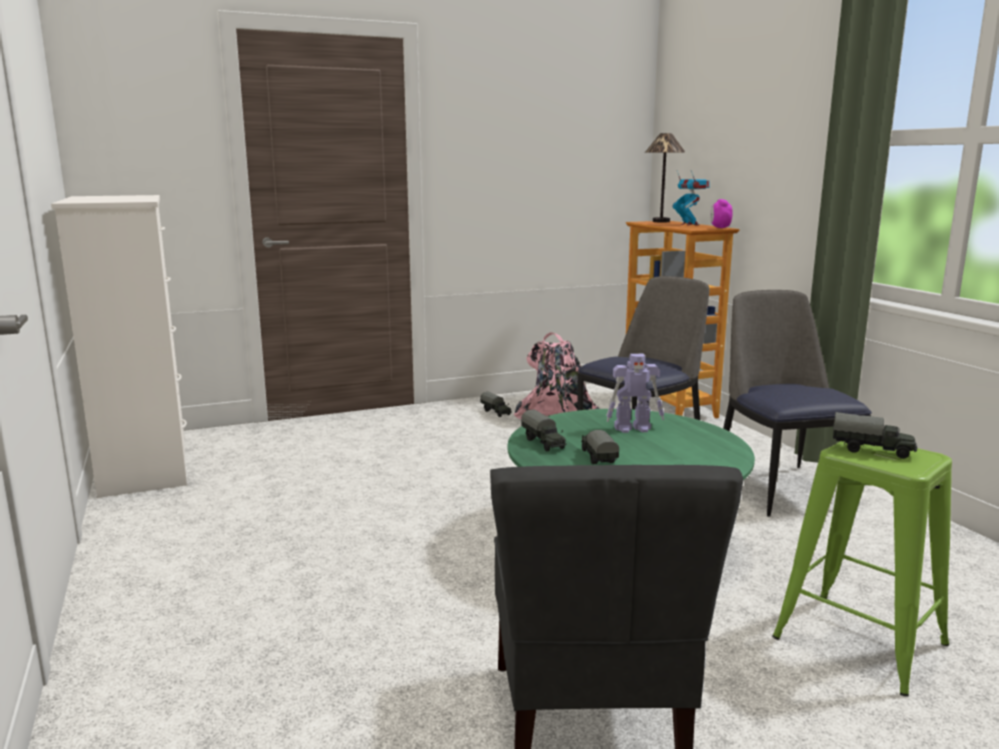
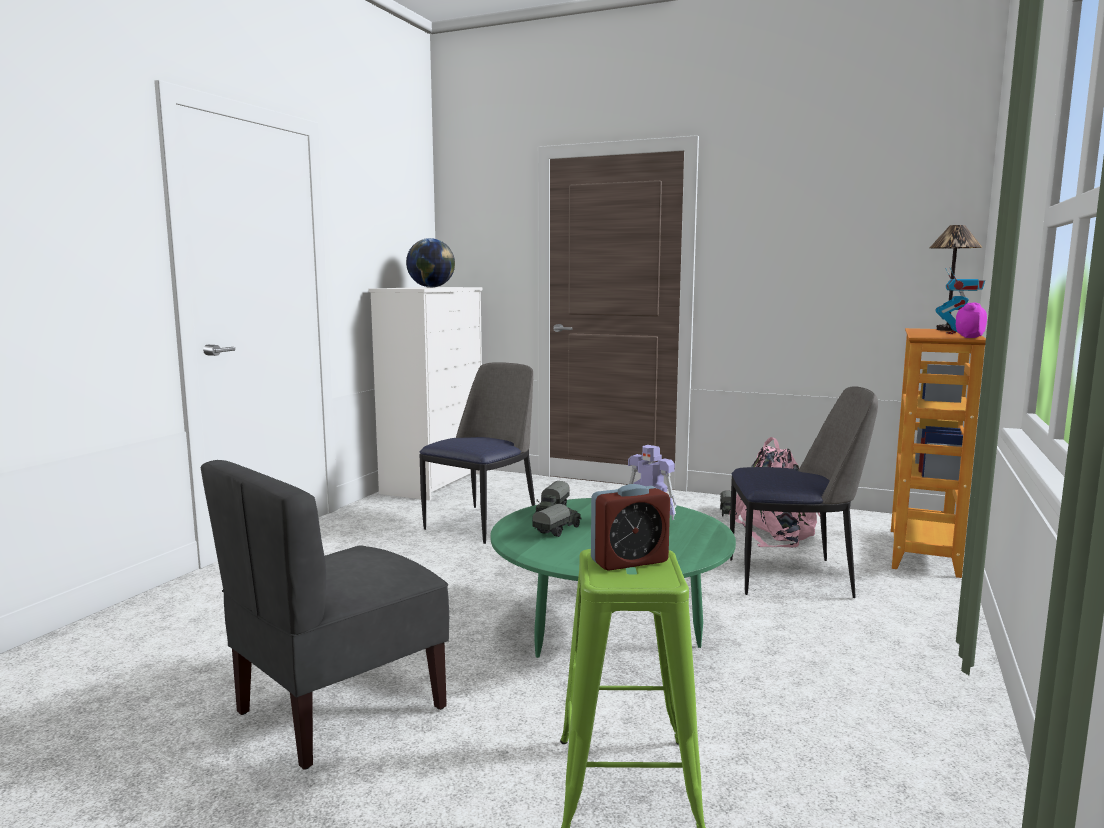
camera: 45 degrees right, 5 degrees down
chair [723,290,872,516] -> chair moved to [420,362,535,544]
toy truck [833,412,917,459] -> alarm clock [591,484,670,571]
none -> globe [406,238,455,288]

